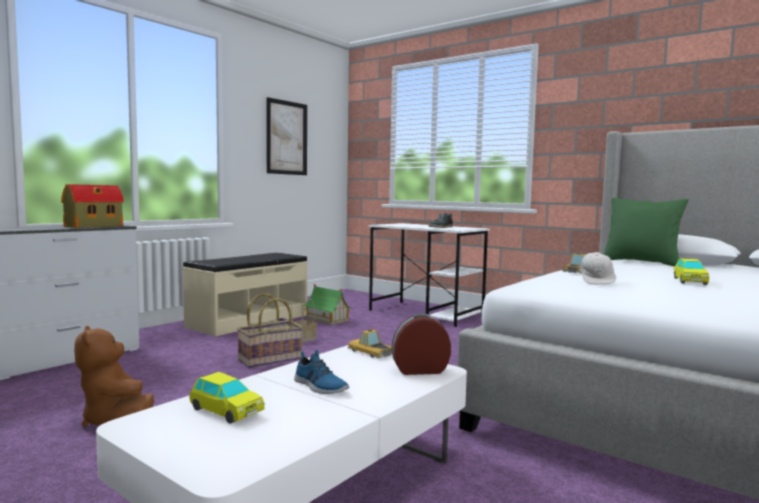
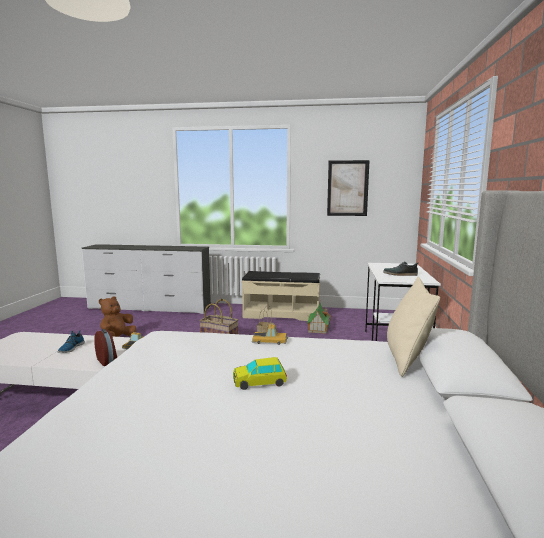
camera: 60 degrees right, 5 degrees up
toy house [61,184,124,228] -> none
toy car [189,372,265,424] -> none
white cap [580,252,616,285] -> none
green pillow [603,197,688,266] -> beige pillow [387,277,440,377]

